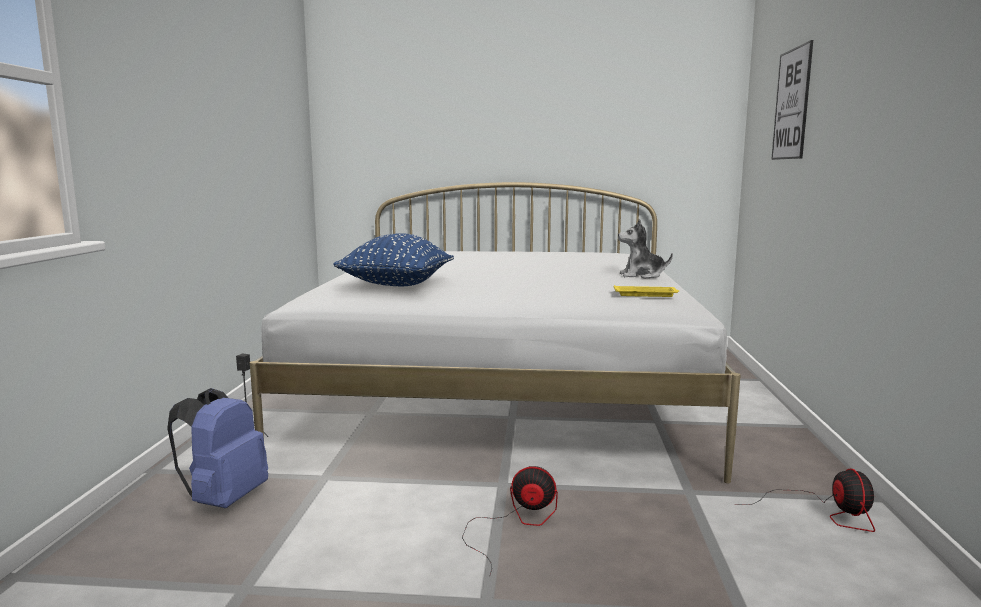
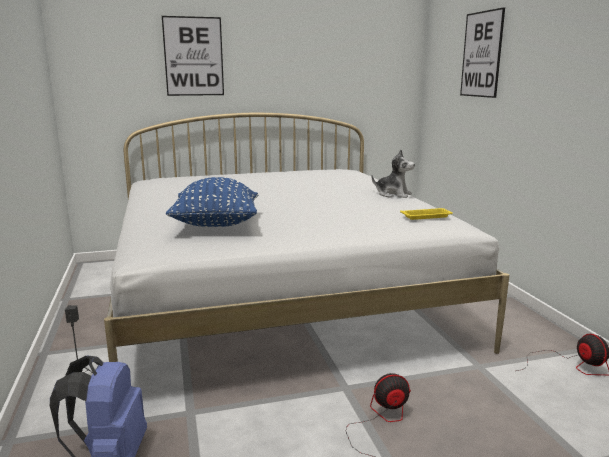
camera: 20 degrees left, 5 degrees up
plush toy [618,219,673,279] -> plush toy turned 135 degrees counterclockwise [371,150,415,198]
none -> picture [162,16,224,96]

